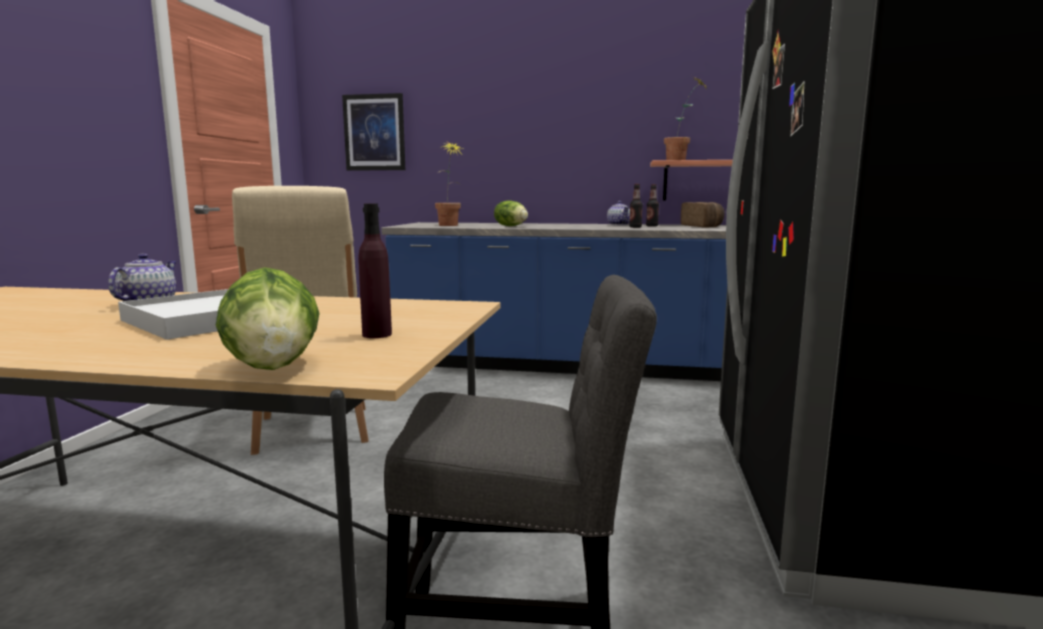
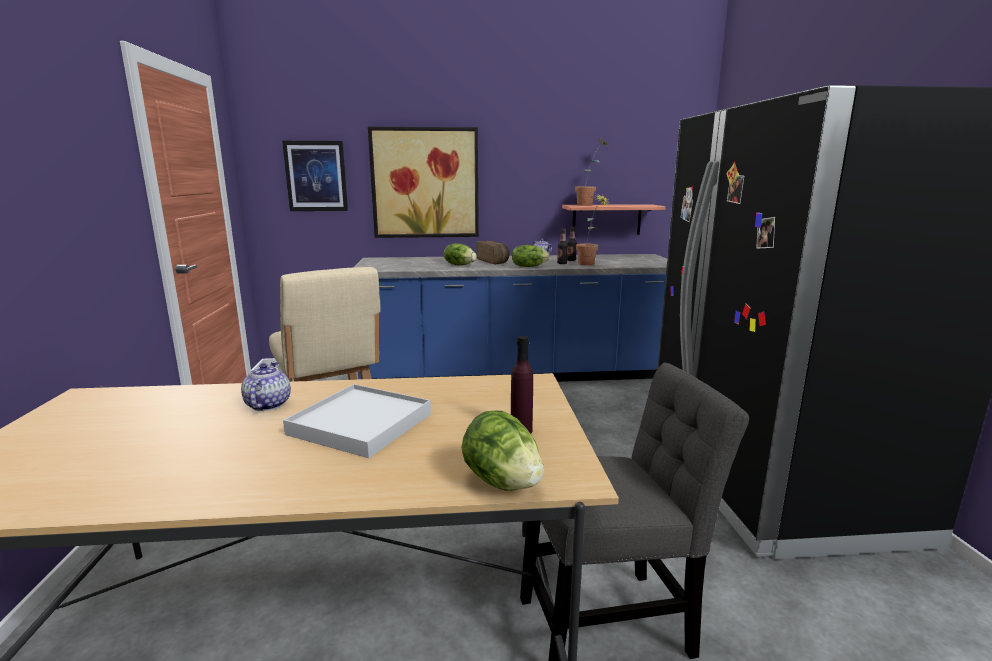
camera: 15 degrees left, 5 degrees up
potted plant [435,142,464,226] -> potted plant moved to [576,194,610,265]
bread [681,202,725,228] -> bread moved to [476,241,510,264]
none -> picture [368,127,479,238]
none -> lettuce [512,245,550,267]

